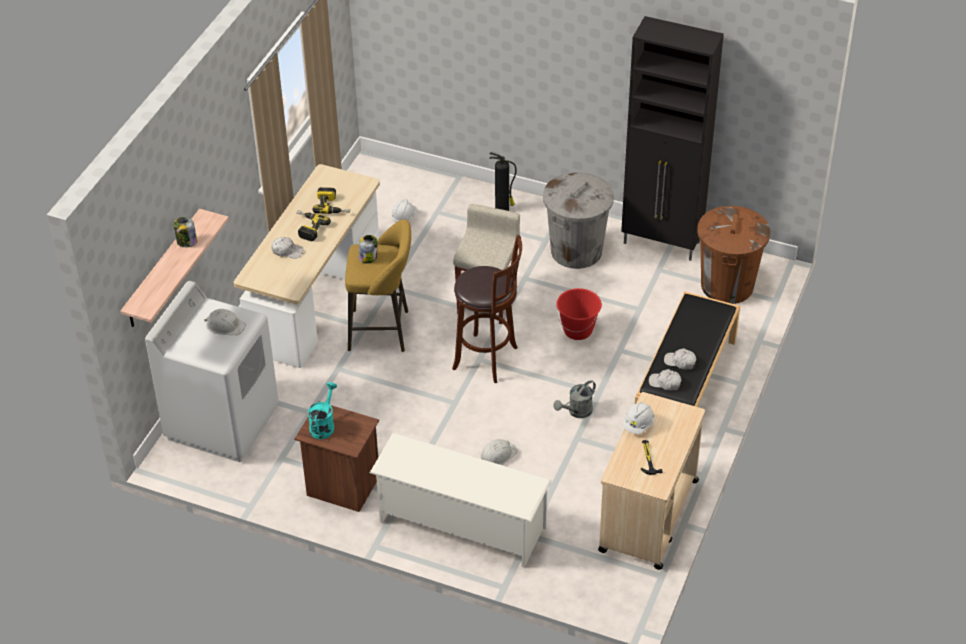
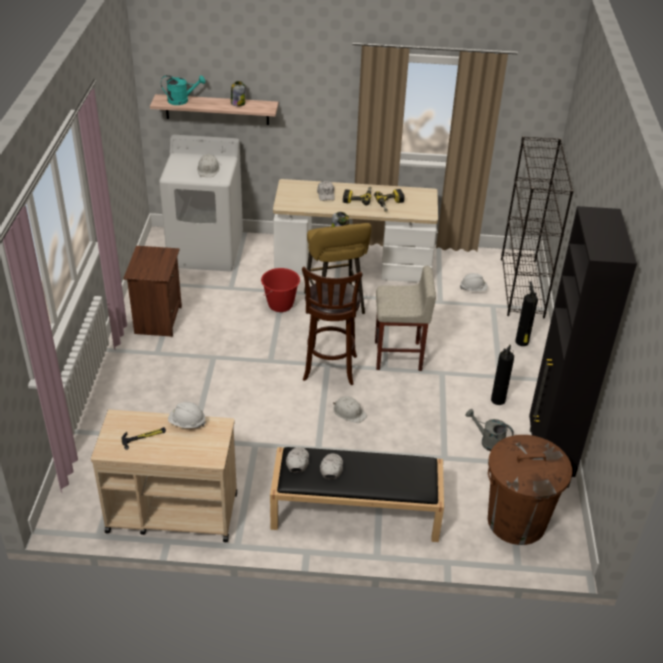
camera: 70 degrees right, 5 degrees down
turquoise watering can [308,382,337,439] -> turquoise watering can moved to [161,75,206,105]
white shoe rack [370,433,551,567] -> none
white hard hat [481,439,517,465] -> white hard hat moved to [333,396,367,423]
grey trash can [543,172,614,269] -> fire extinguisher [491,345,514,405]
grey watering can [553,380,596,418] -> grey watering can moved to [465,409,514,452]
red bucket [556,288,602,340] -> red bucket moved to [261,268,300,312]
none -> black bookcase [501,136,573,318]

